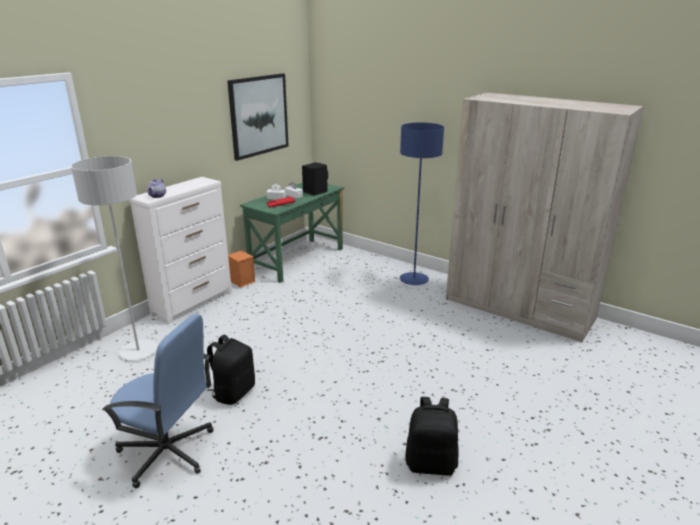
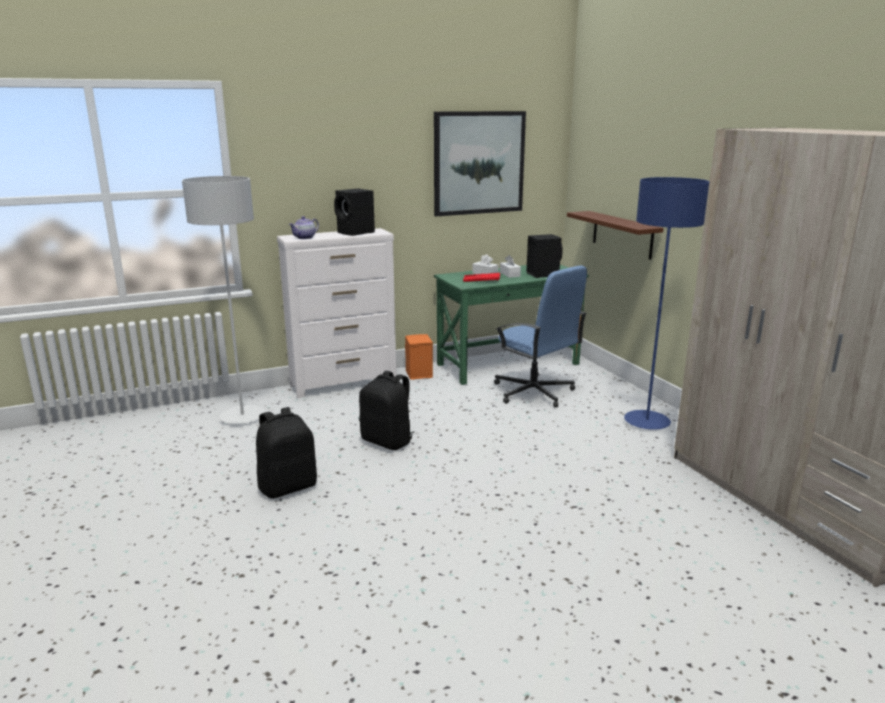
camera: 30 degrees right, 5 degrees down
blue office chair [102,314,213,488] -> blue office chair moved to [494,266,587,407]
black backpack [405,397,459,476] -> black backpack moved to [359,371,414,450]
none -> black speaker [334,188,375,236]
none -> brown shelf [567,211,664,260]

